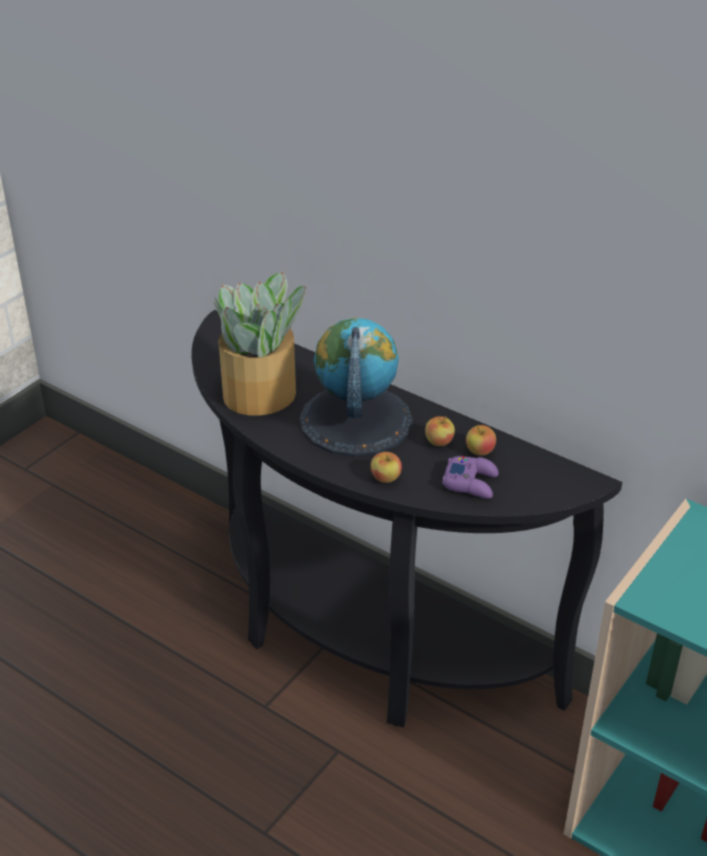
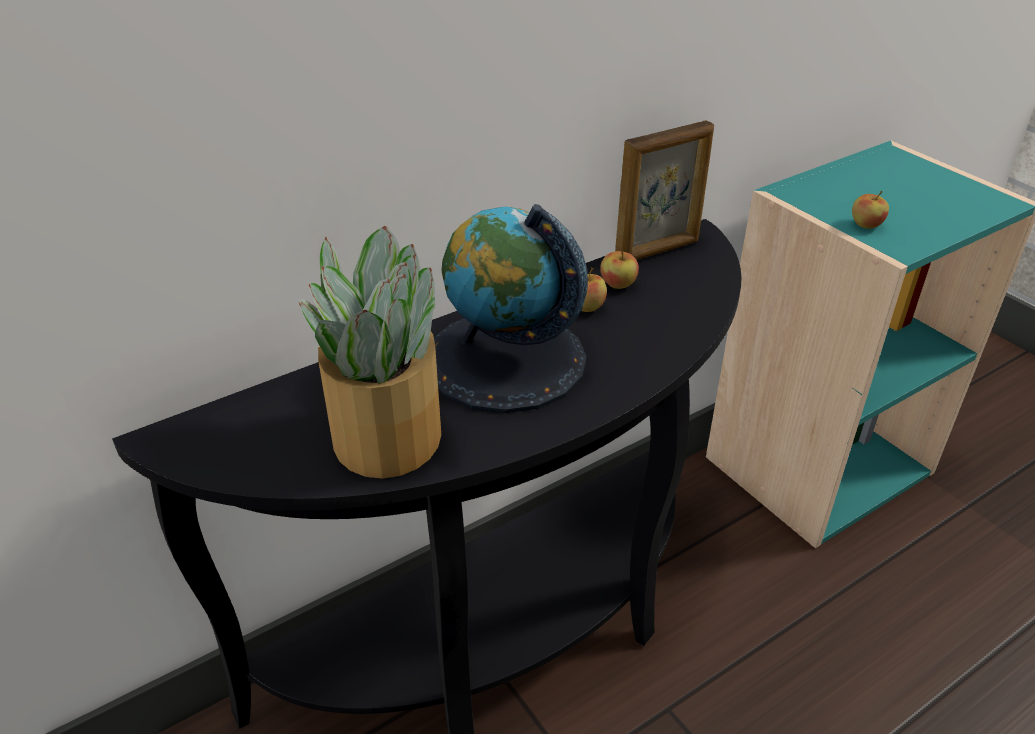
camera: 70 degrees left, 0 degrees up
apple [370,452,402,483] -> apple moved to [852,191,889,229]
purple game controller [442,456,499,499] -> none
none -> picture frame [615,121,714,260]

